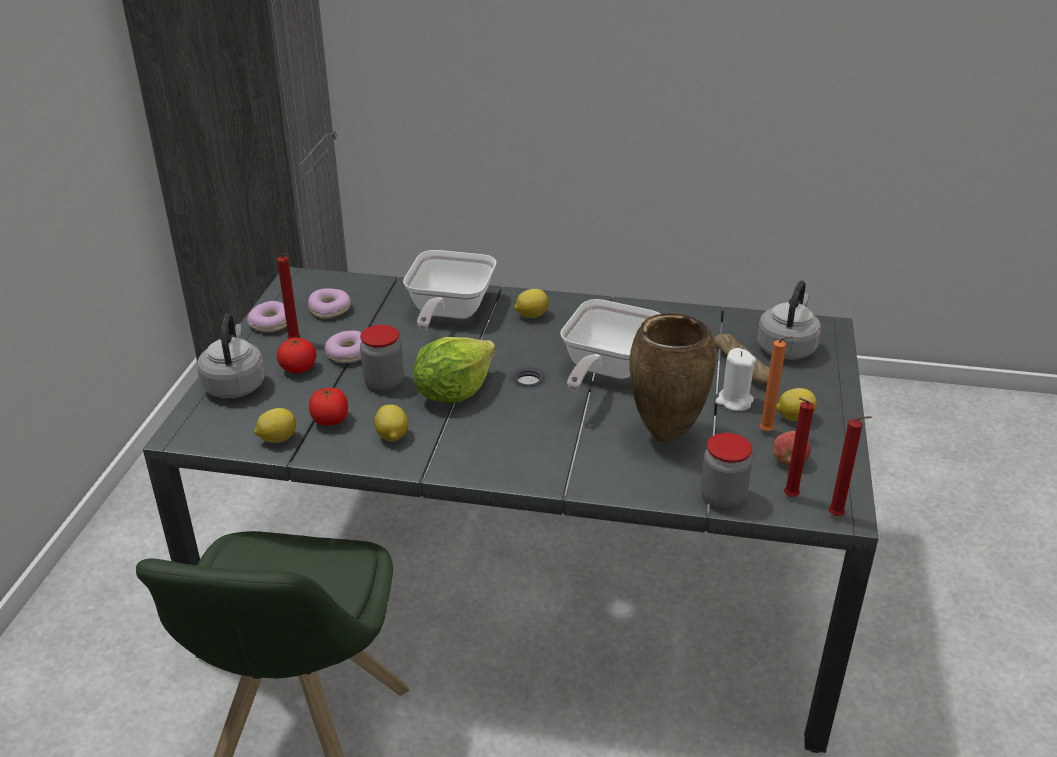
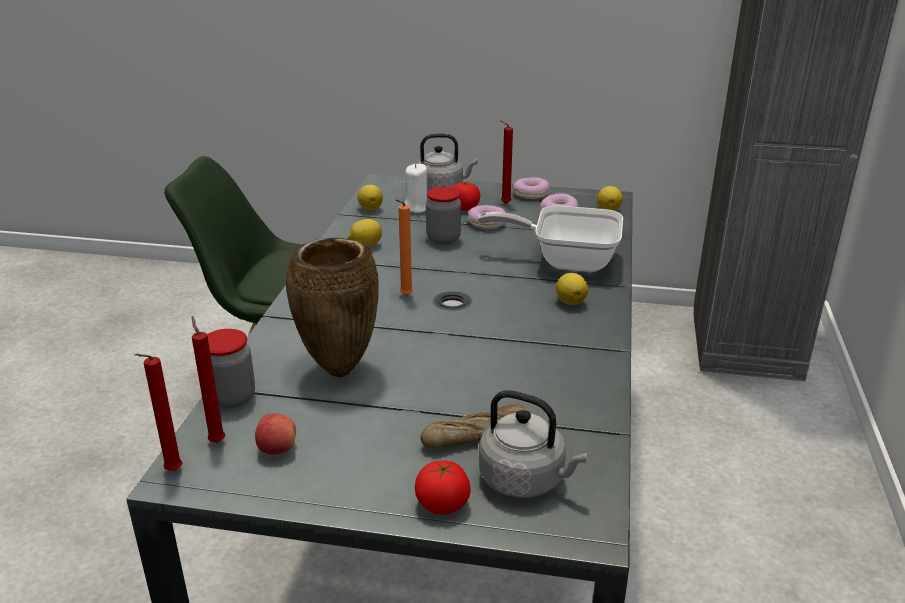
camera: 90 degrees right, 5 degrees down
tomato [309,387,348,426] -> tomato moved to [415,461,470,514]
lettuce [413,337,495,403] -> none
frying pan [560,299,660,391] -> none
white candle [715,348,756,411] -> white candle moved to [405,164,427,213]
orange candle [759,336,793,432] -> orange candle moved to [396,199,413,296]
lemon [776,388,817,421] -> lemon moved to [597,186,623,211]

